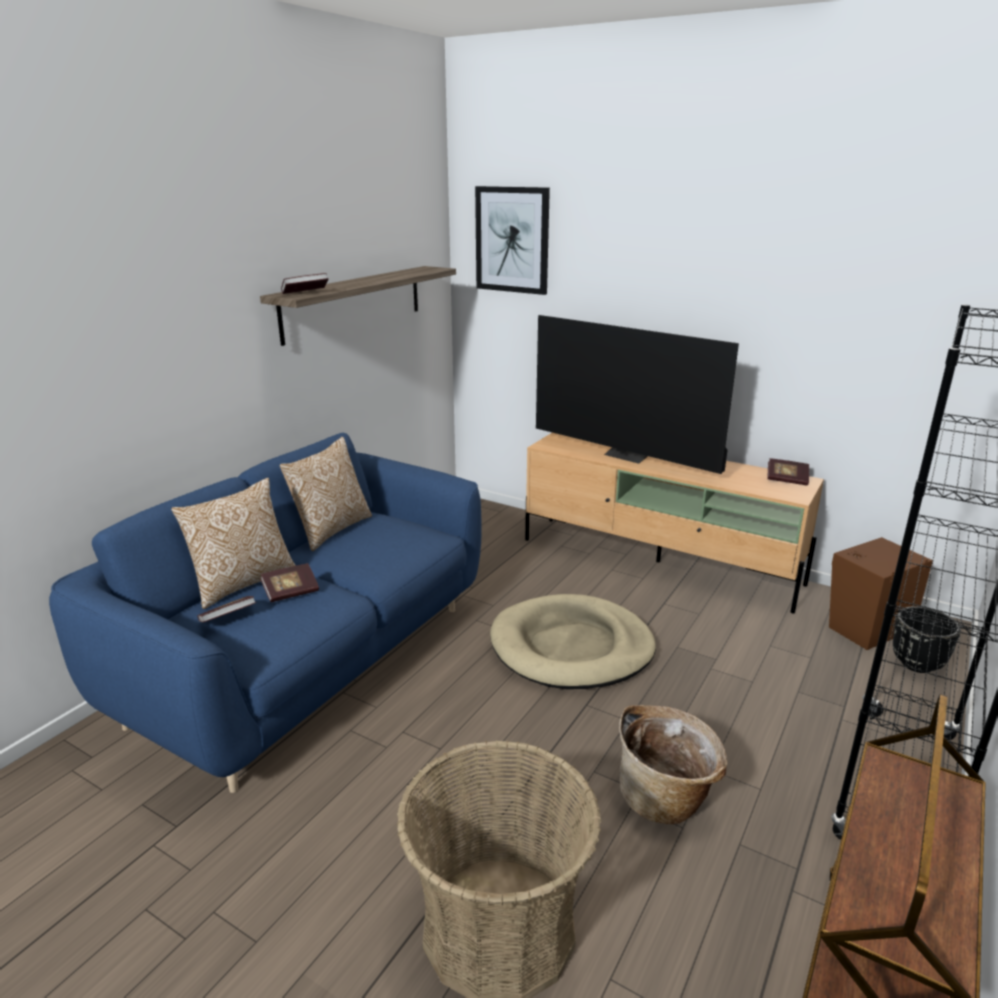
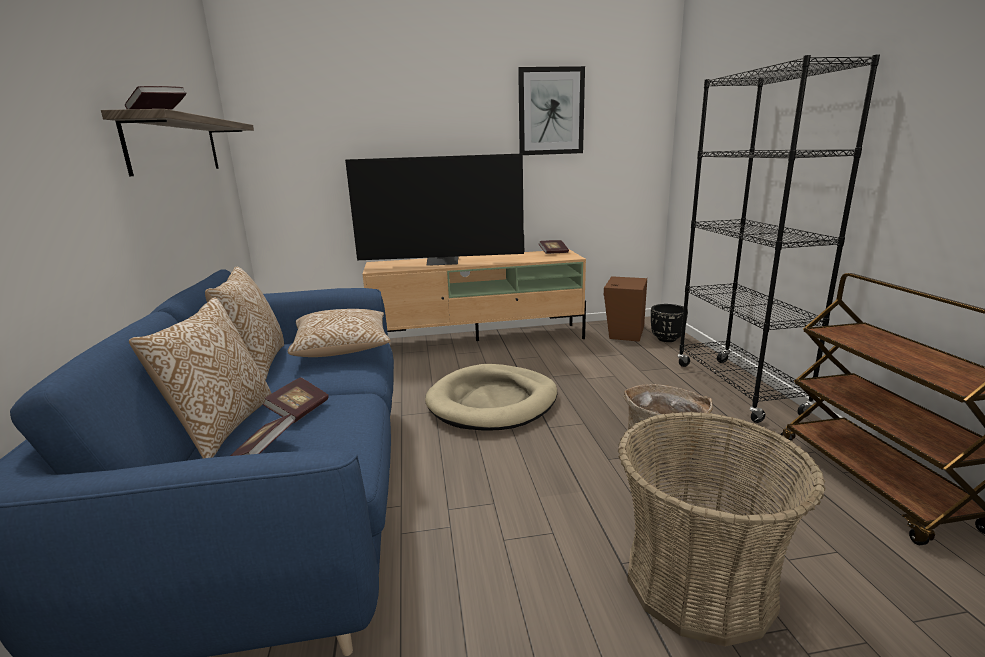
camera: 40 degrees left, 5 degrees down
picture [475,186,550,295] -> picture moved to [518,66,585,155]
none -> pillow [287,309,391,357]

